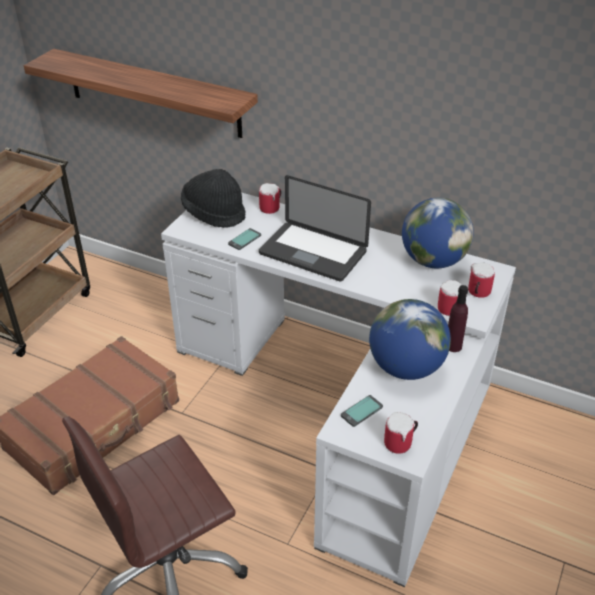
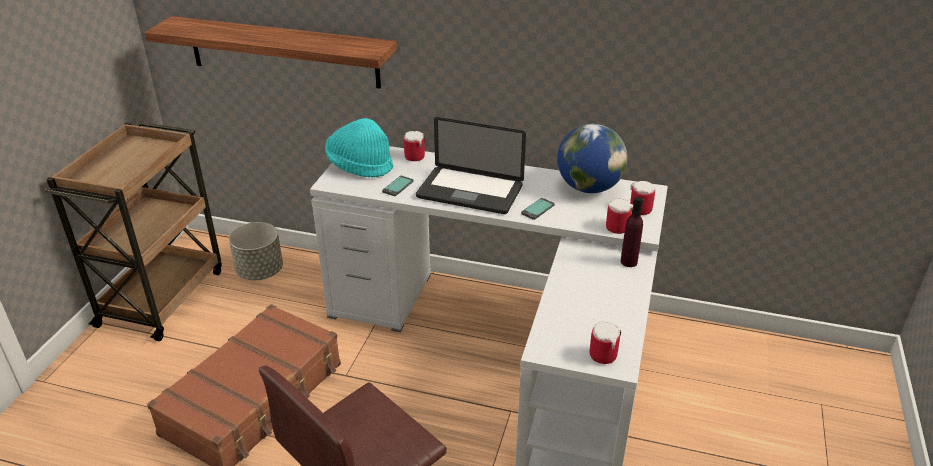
camera: 10 degrees left, 5 degrees down
black hat [181,169,245,228] -> turquoise hat [325,118,393,177]
phone [341,395,383,427] -> phone moved to [521,198,555,220]
globe [369,299,451,380] -> none
none -> grey planter [229,222,283,280]

